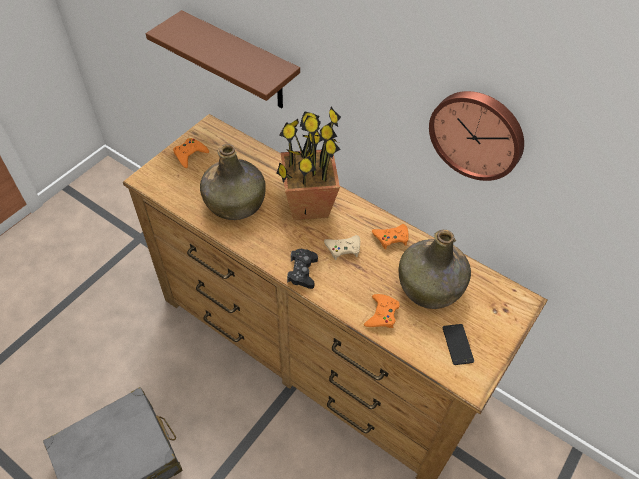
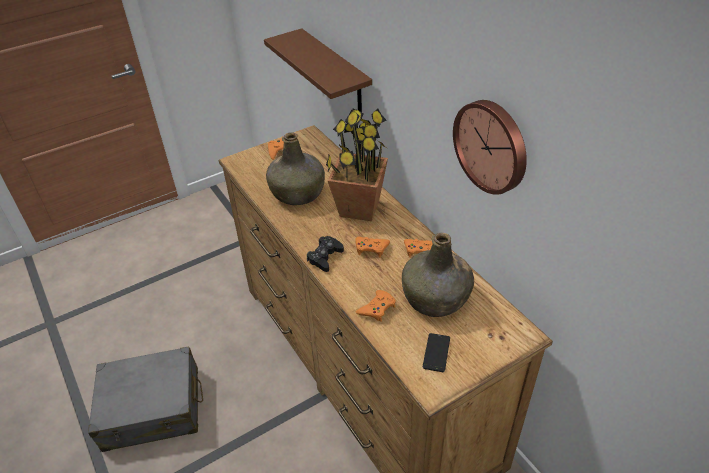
camera: 25 degrees right, 10 degrees down
beige game controller [324,235,360,260] -> orange game controller [356,237,390,257]

